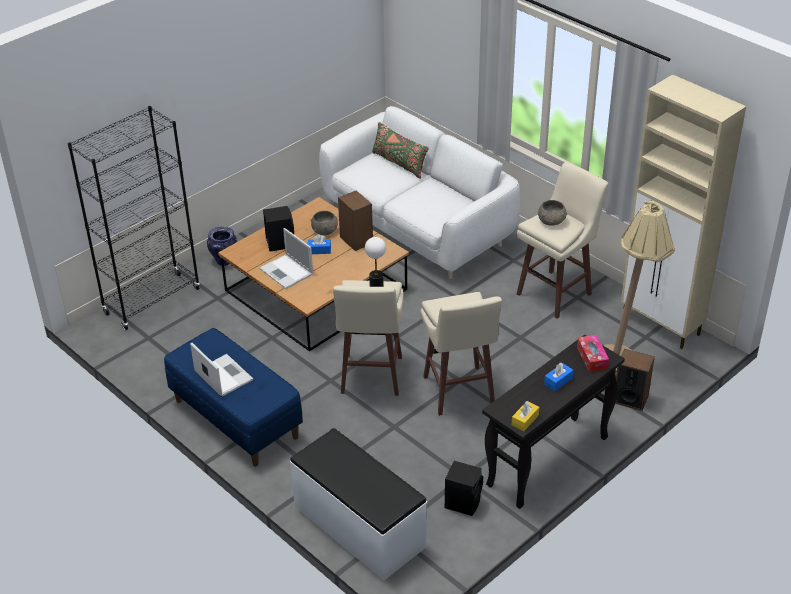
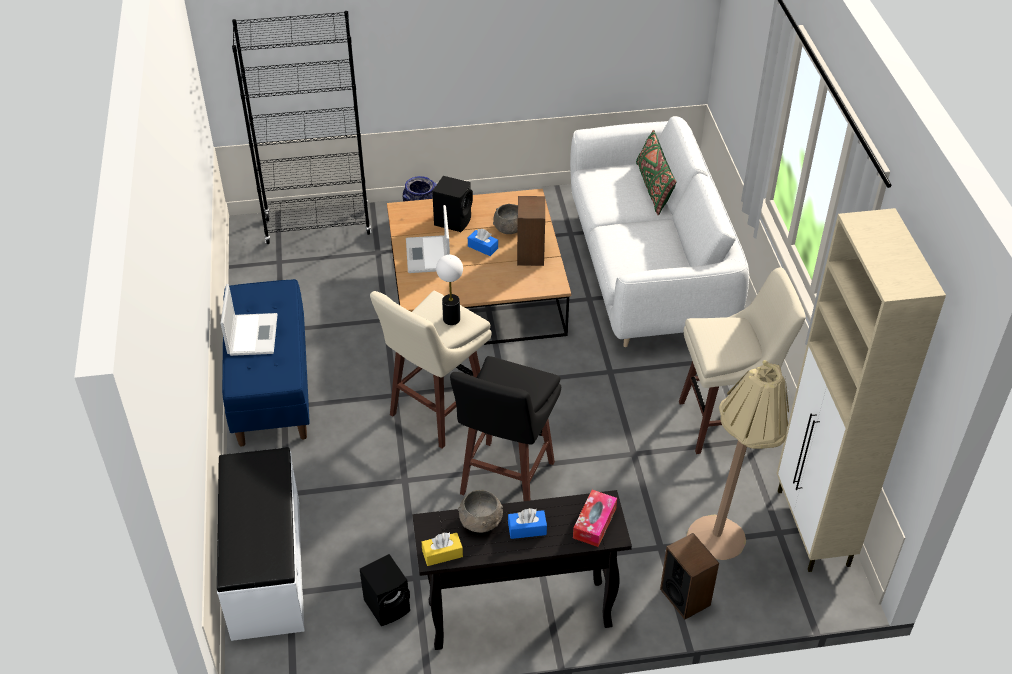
camera: 35 degrees right, 5 degrees up
beige stool [420,292,502,416] -> black stool [450,356,561,501]
grey bowl [537,200,567,226] -> grey bowl moved to [458,489,503,533]

